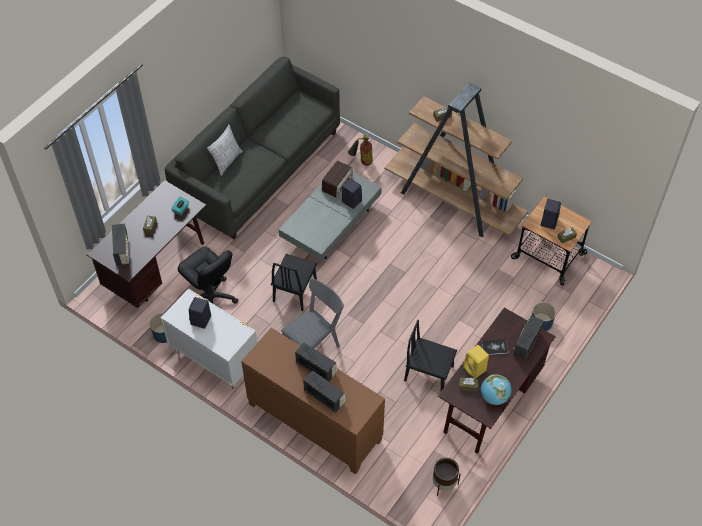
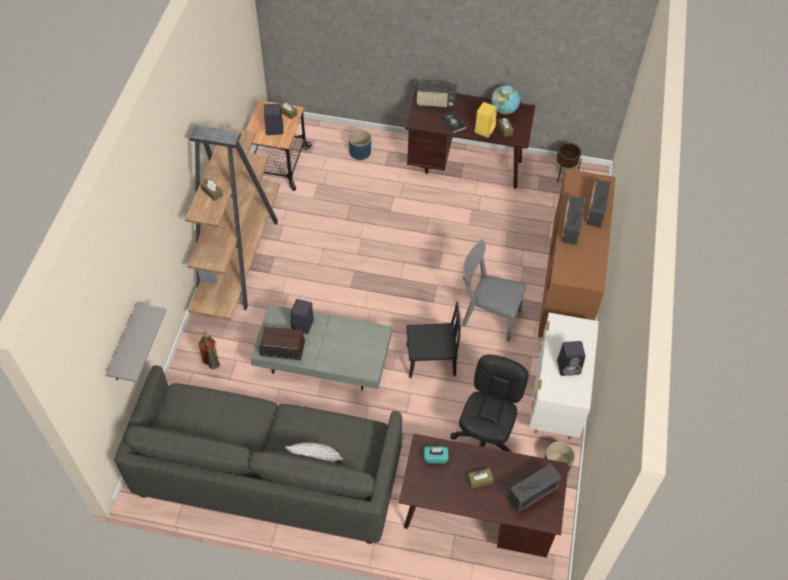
camera: 115 degrees left, 0 degrees up
black chair [404,320,457,391] -> none
none -> grey shelf [106,303,167,382]

